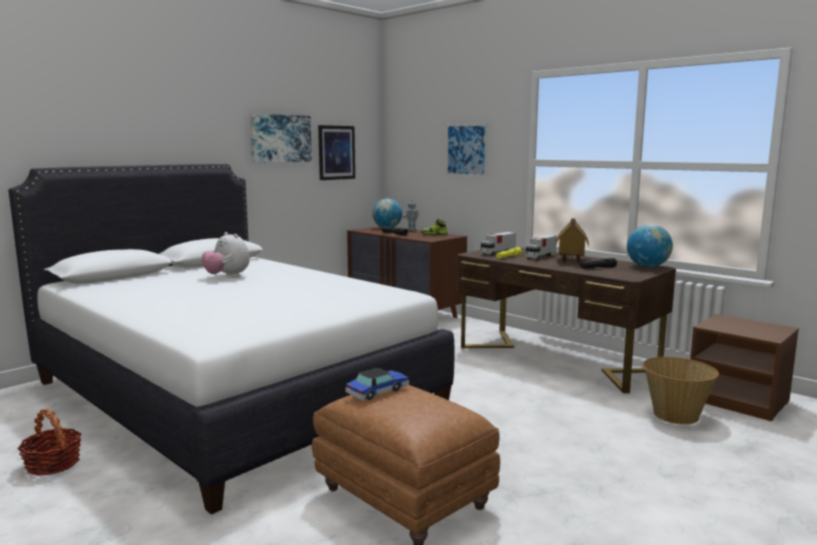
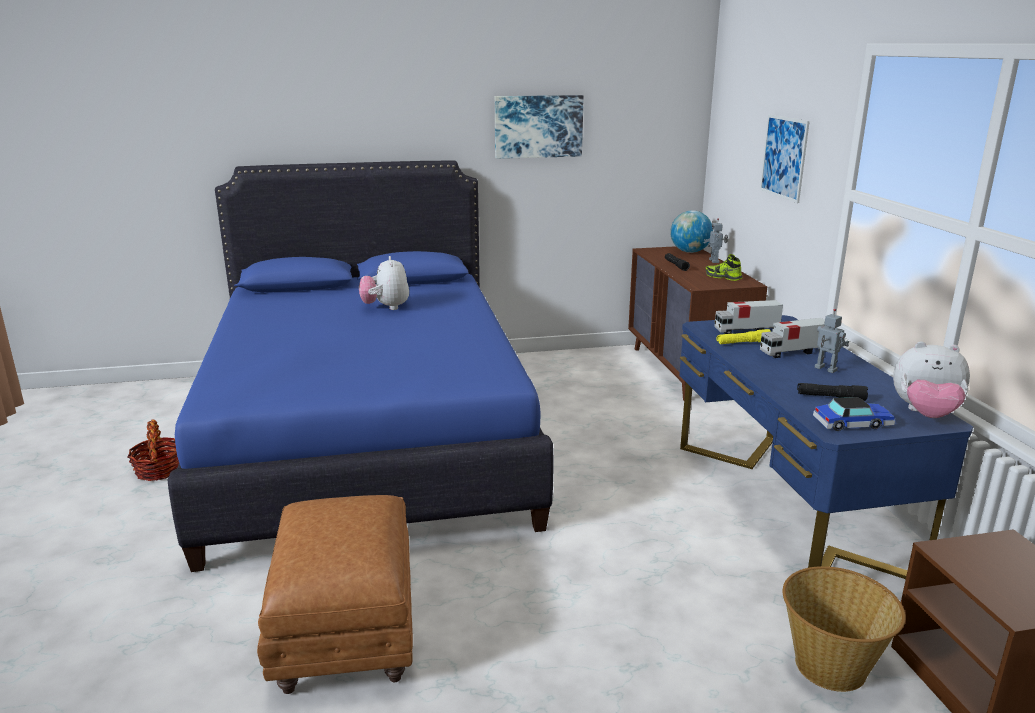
camera: 35 degrees right, 10 degrees up
white bed [8,164,454,515] -> blue bed [168,160,553,572]
picture [318,125,355,180] -> none
toy car [345,368,409,400] -> toy car moved to [813,397,895,431]
brown desk [457,248,676,393] -> blue desk [679,315,973,579]
toy house [555,218,589,262] -> toy robot [815,309,849,373]
globe [627,224,673,267] -> plush toy [893,341,970,418]

